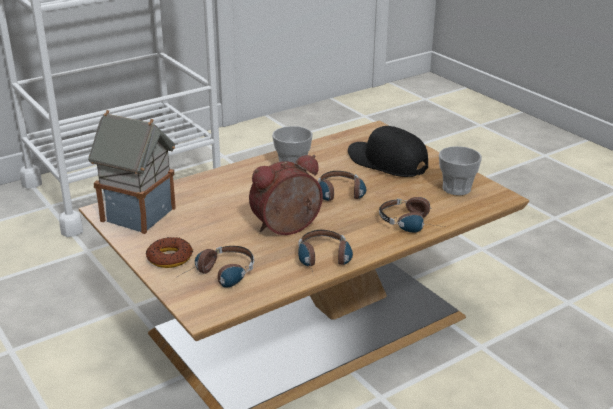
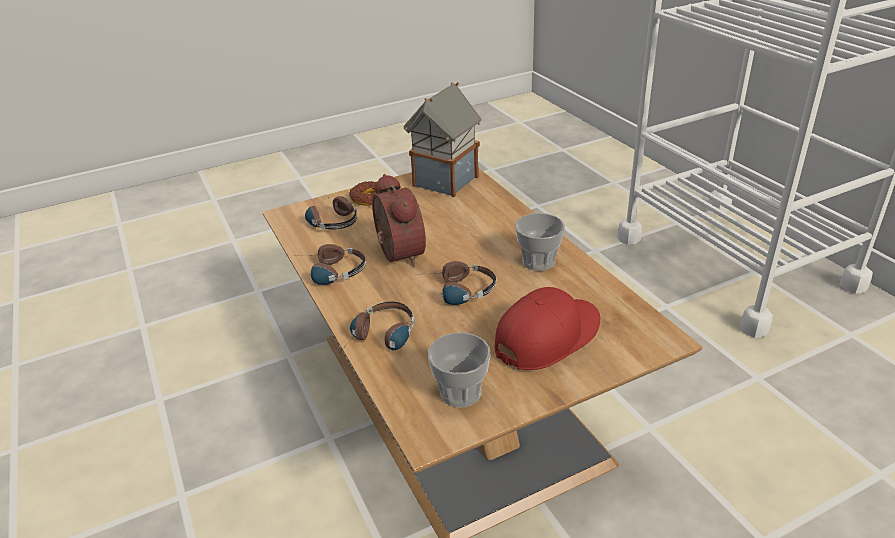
camera: 100 degrees right, 5 degrees up
black cap [348,126,428,177] -> red cap [494,287,600,370]

